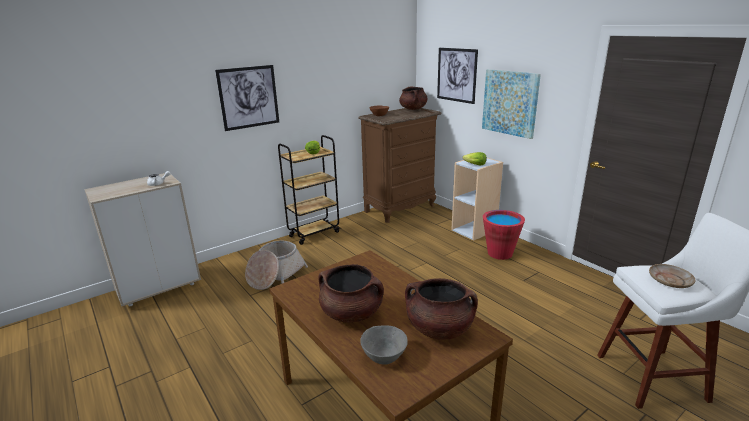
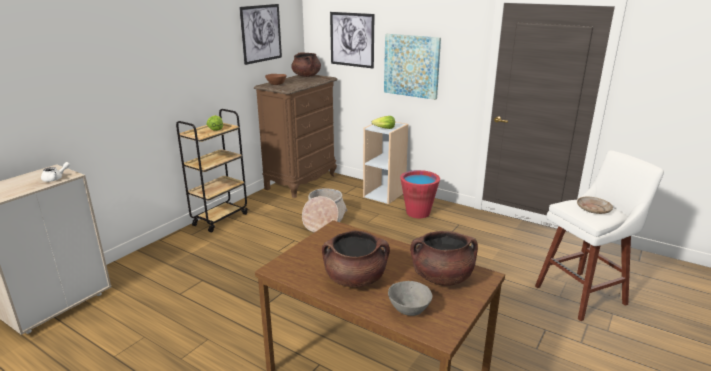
camera: 20 degrees left, 0 degrees up
picture [215,65,279,131] -> picture moved to [239,4,282,65]
basket [245,241,308,290] -> basket moved to [302,188,348,232]

